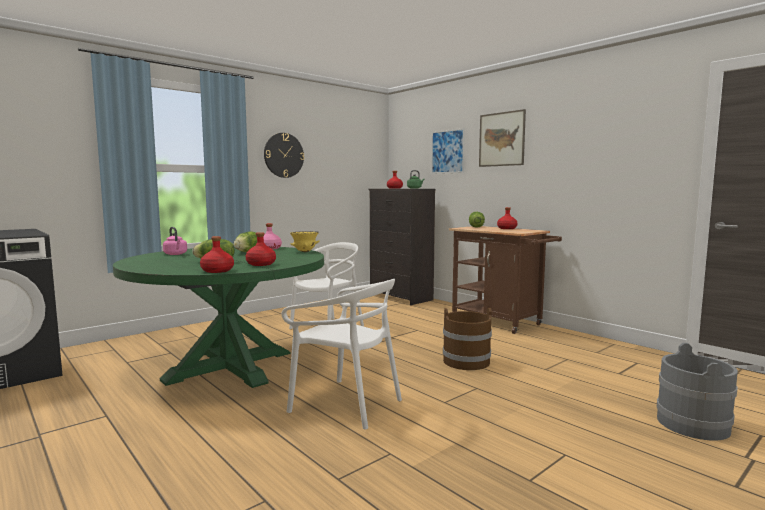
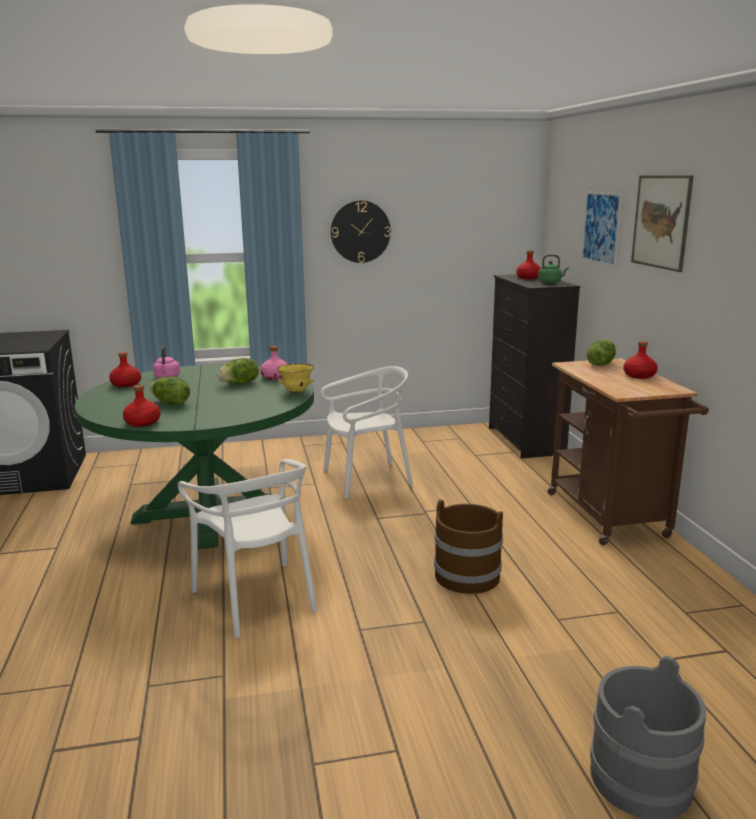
camera: 30 degrees right, 10 degrees up
red bottle [246,232,276,266] -> red bottle moved to [109,352,141,387]

